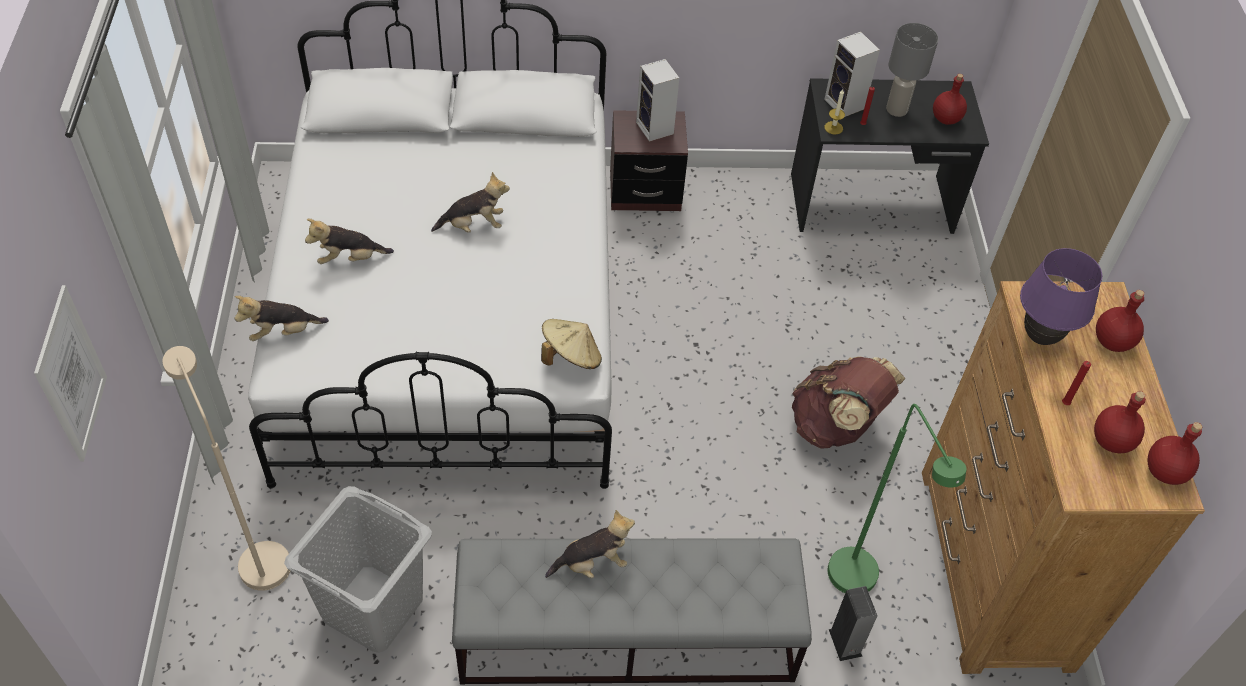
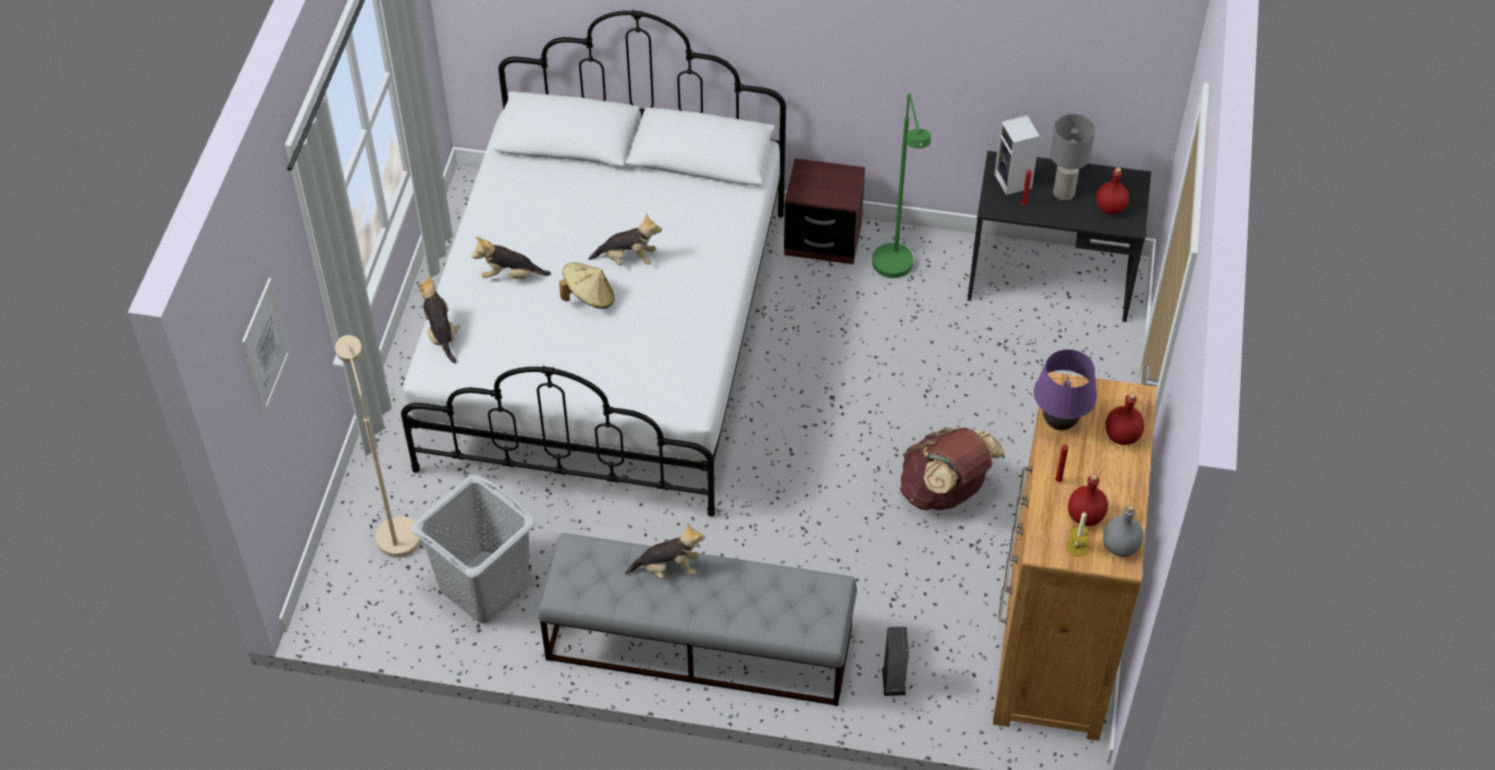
camera: 15 degrees right, 0 degrees up
plush toy [235,296,329,341] -> plush toy turned 75 degrees clockwise [418,275,460,363]
beige hat [541,319,602,369] -> beige hat moved to [559,262,614,309]
speaker [636,59,679,142] -> none
candle [824,89,845,135] -> candle moved to [1066,512,1090,556]
green floor lamp [828,404,967,593] -> green floor lamp moved to [872,93,931,278]
red bottle [1147,422,1202,485] -> grey bottle [1103,504,1144,557]

